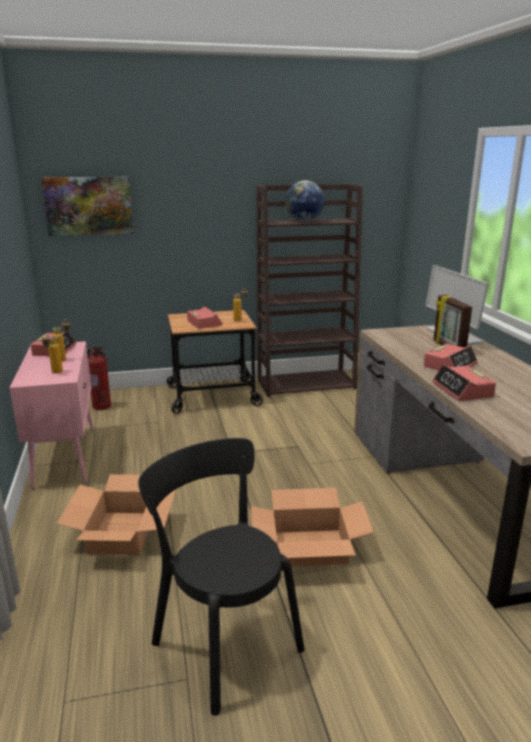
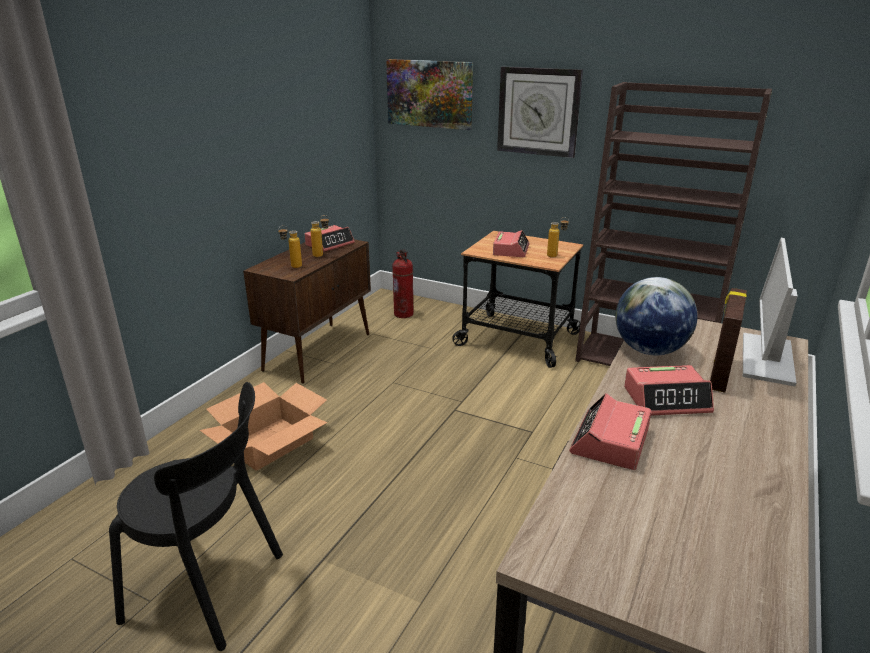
camera: 40 degrees right, 5 degrees up
pink cabinet [10,341,94,489] -> brown cabinet [243,239,371,384]
black chair [138,438,305,716] -> black chair turned 105 degrees clockwise [109,382,283,651]
cardboard box [251,488,374,567] -> none
globe [285,180,324,222] -> globe moved to [616,277,698,355]
none -> wall clock [497,66,583,158]

